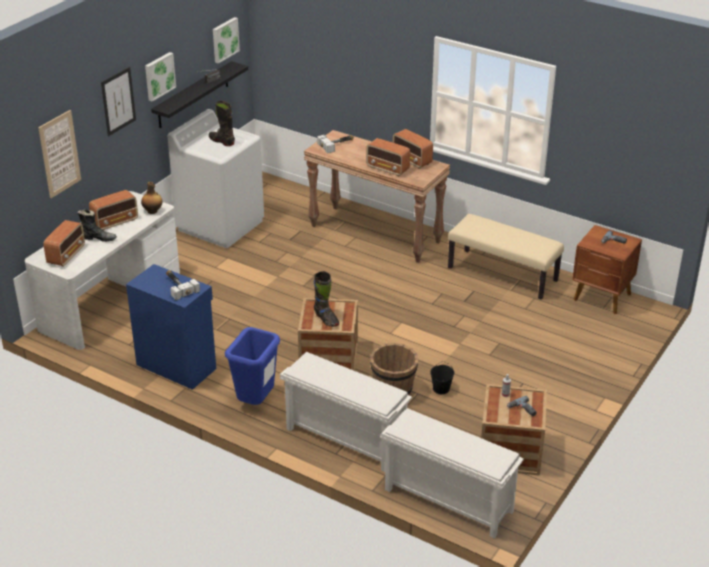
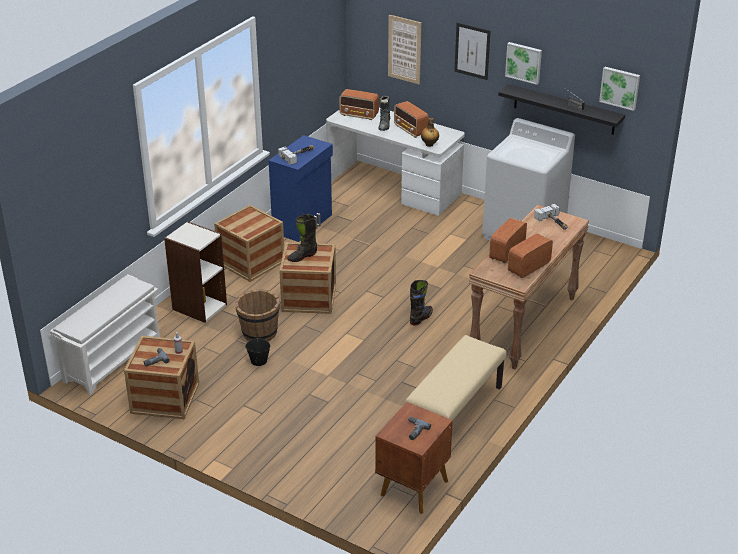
camera: 90 degrees right, 0 degrees up
black boot [209,101,235,146] -> black boot moved to [410,280,433,326]
blue trash can [225,327,280,405] -> crate [214,205,284,282]
white shoe rack [280,352,412,472] -> bookcase [164,221,227,323]

